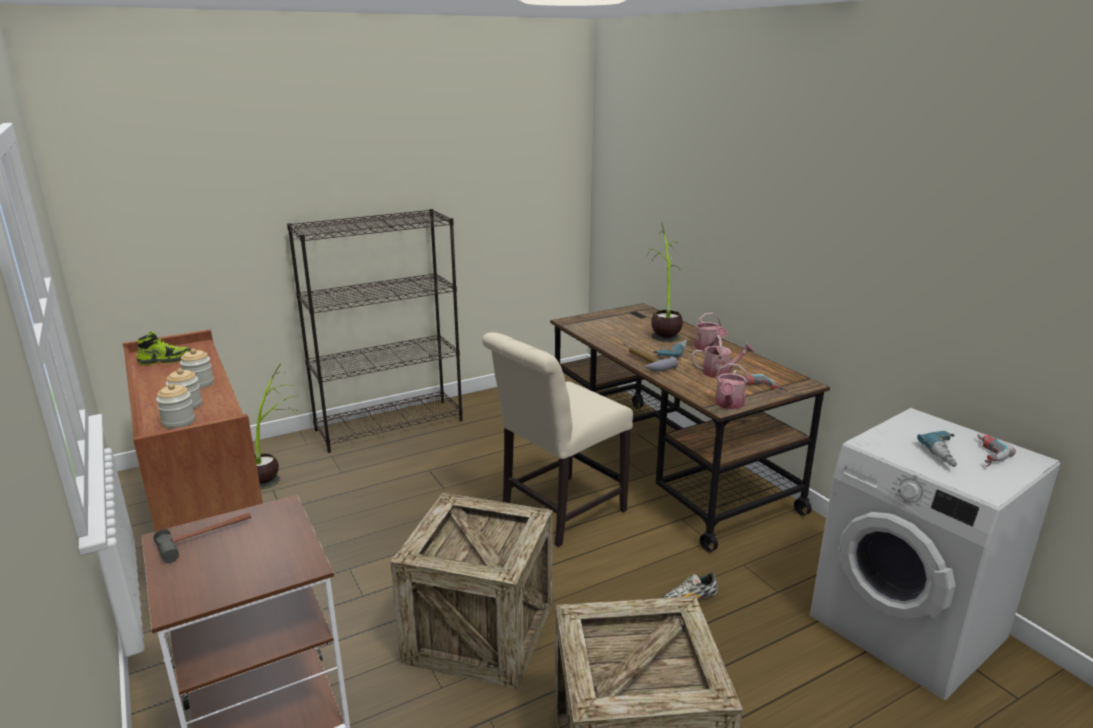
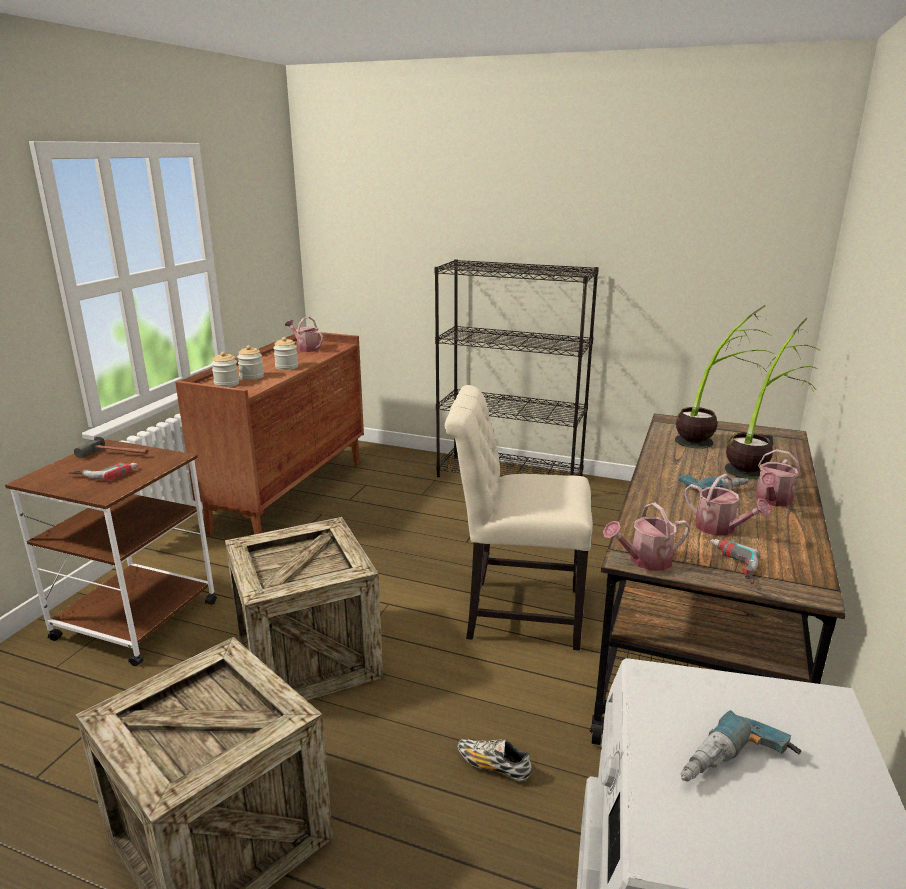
camera: 50 degrees right, 0 degrees up
shoe [137,331,191,365] -> watering can [285,317,323,352]
potted plant [255,364,299,489] -> potted plant moved to [675,305,774,449]
hammer [629,346,678,371] -> none
power drill [977,434,1016,467] -> power drill moved to [68,463,138,482]

